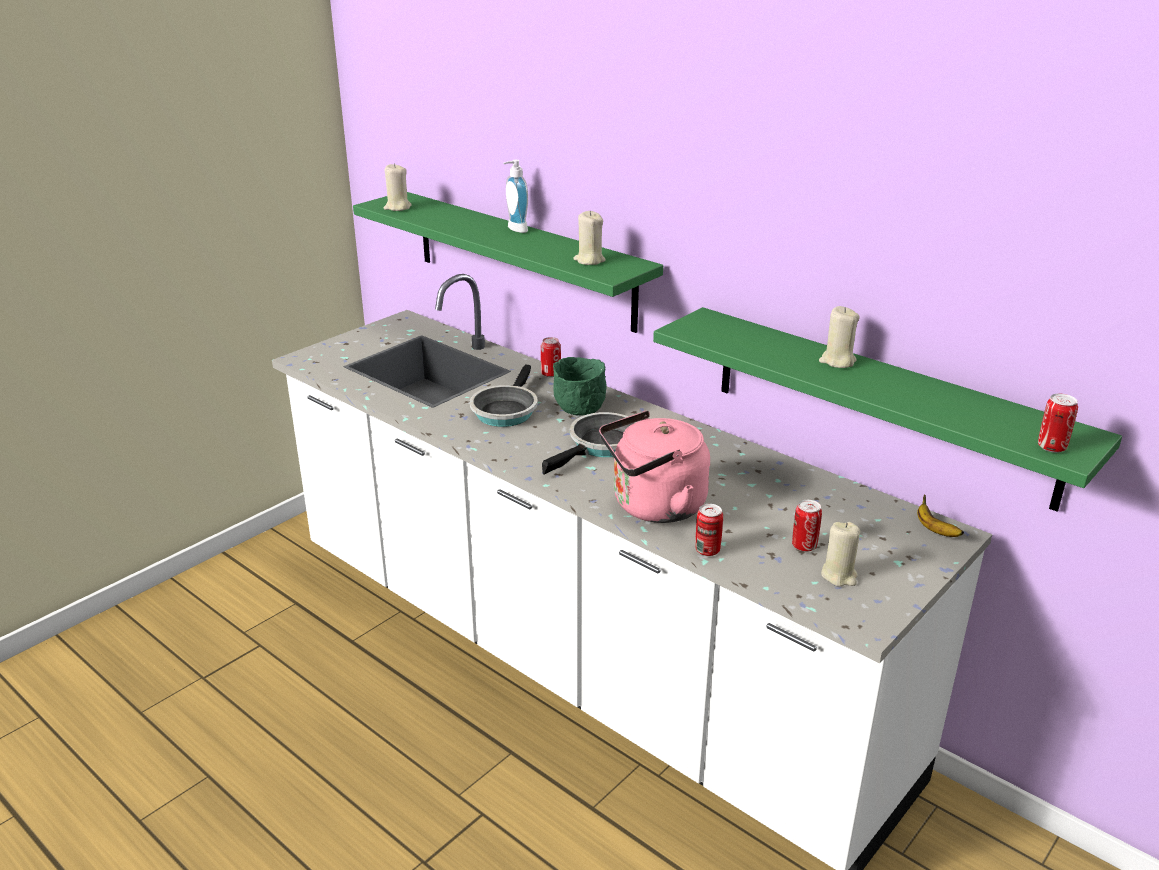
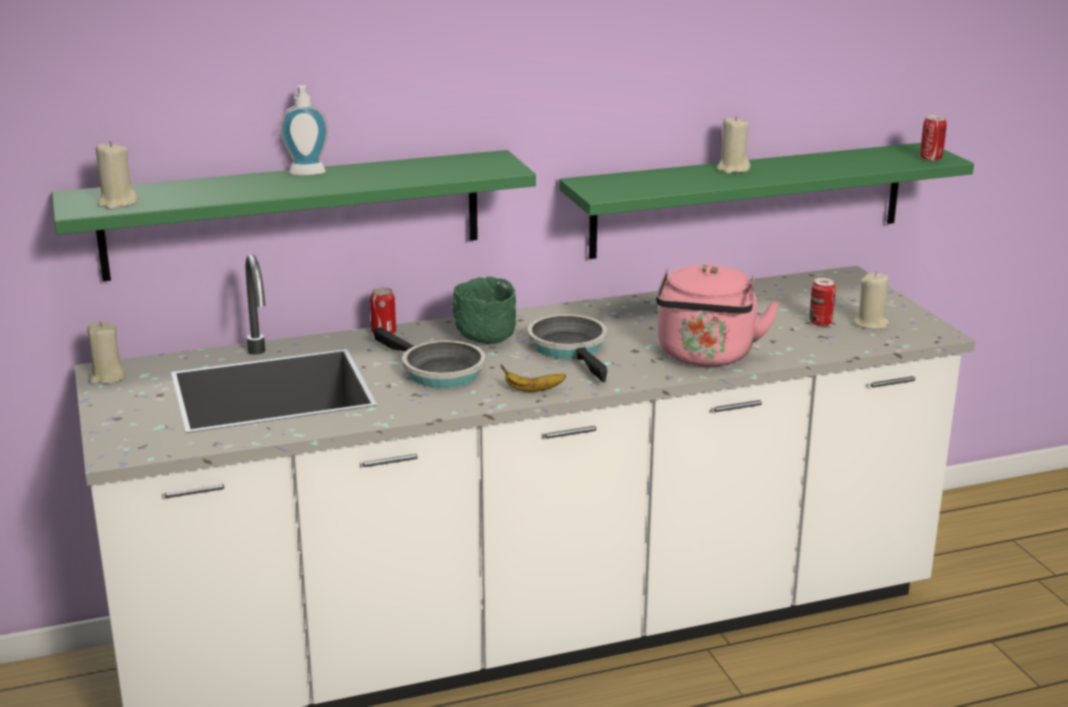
camera: 60 degrees left, 5 degrees down
beige candle [573,211,606,265] -> beige candle moved to [87,321,126,384]
can [695,504,723,556] -> none
banana [917,494,964,537] -> banana moved to [500,364,566,392]

